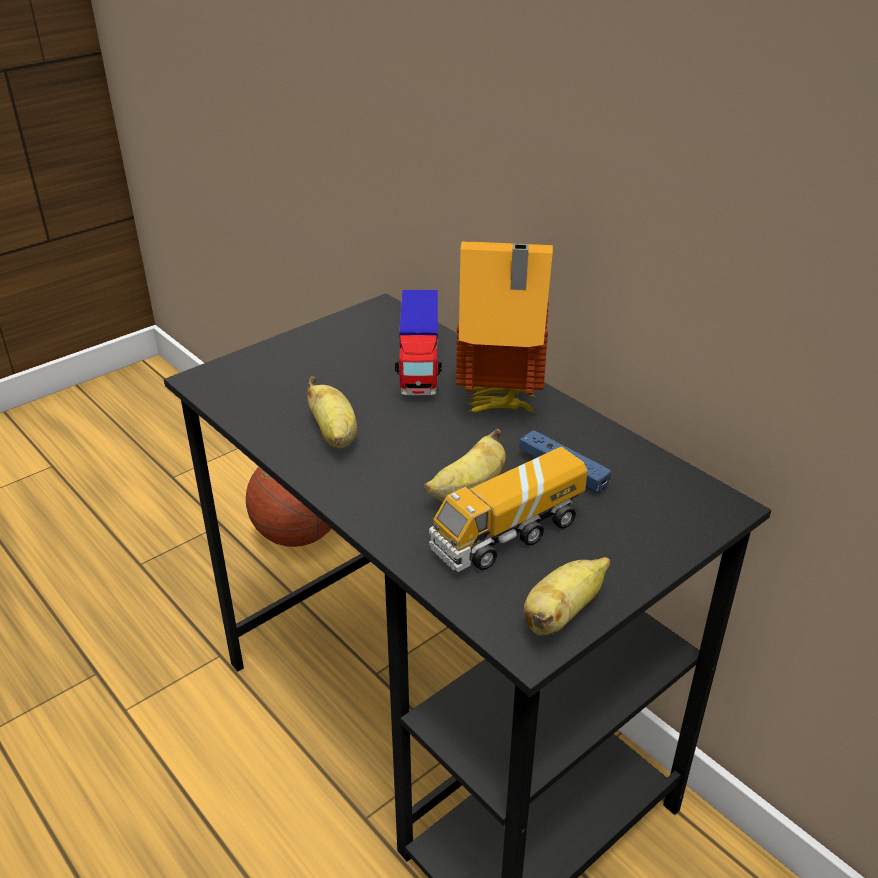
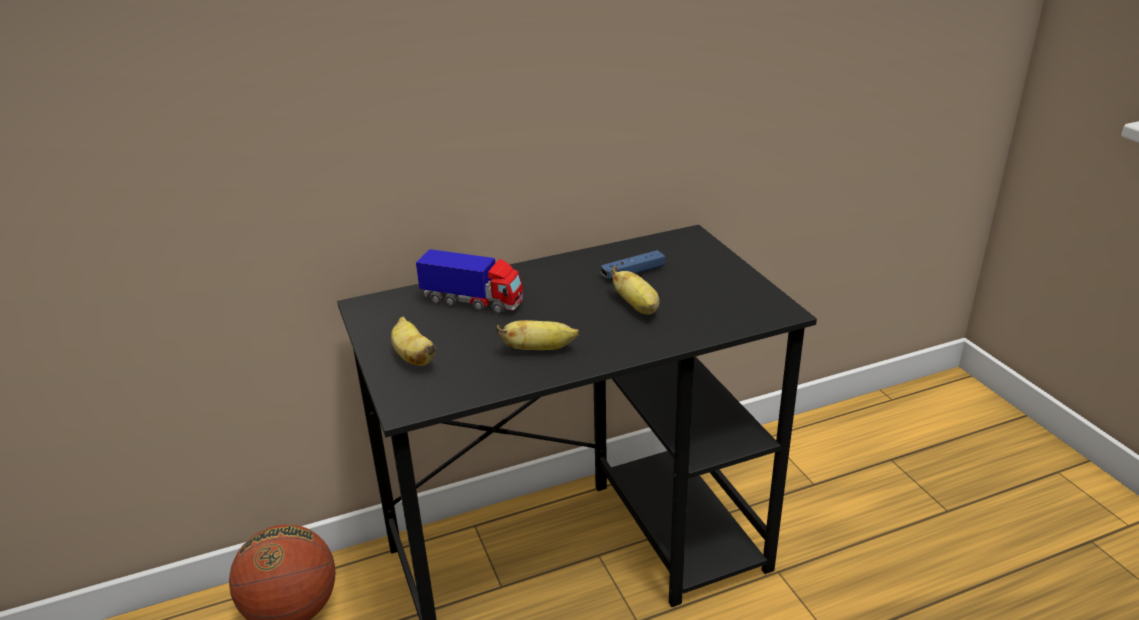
camera: 70 degrees left, 5 degrees down
toy truck [429,447,588,572] -> none
toy house [456,241,553,414] -> none
banana [524,557,610,635] -> banana moved to [391,317,436,366]

